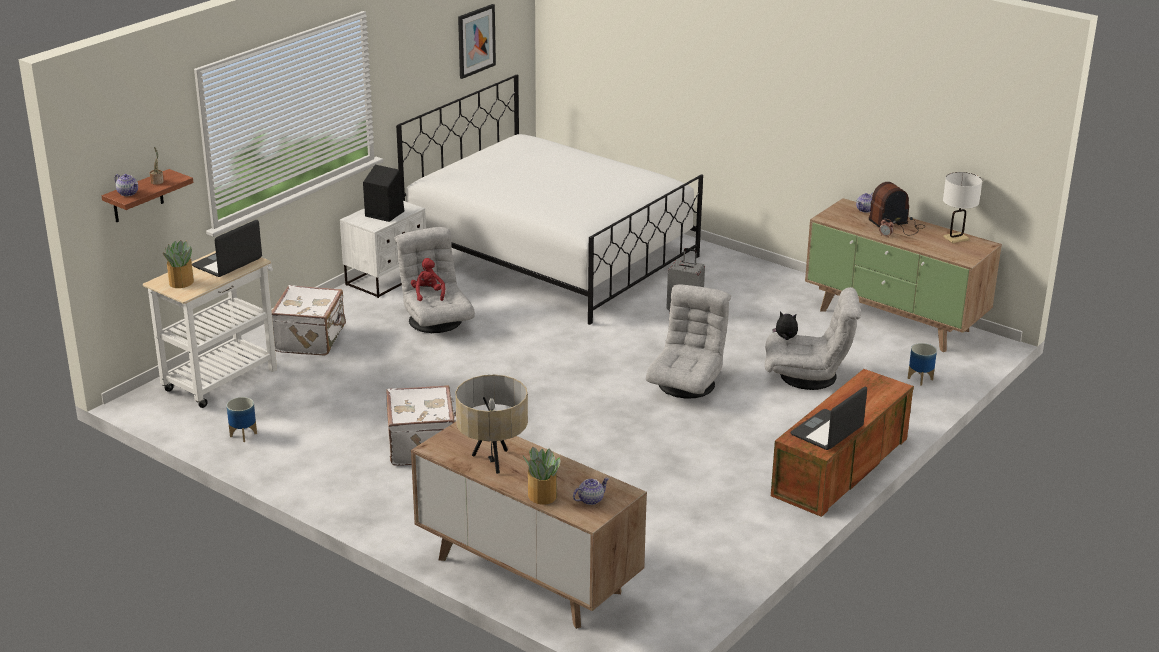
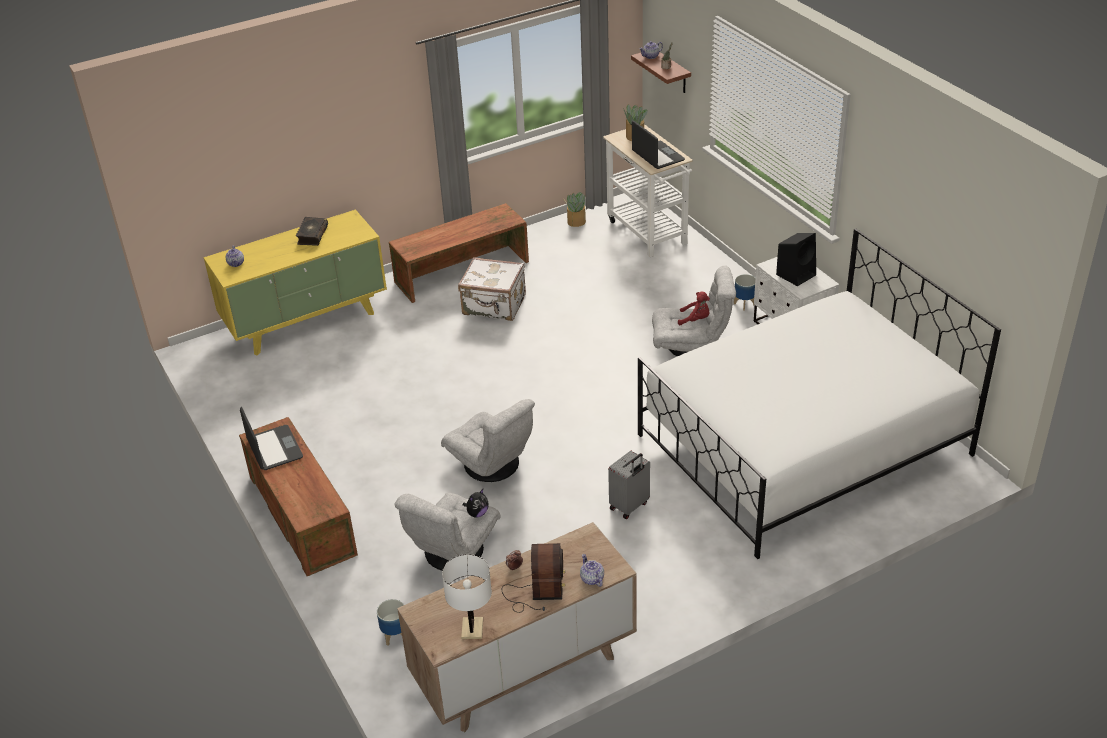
camera: 115 degrees right, 10 degrees up
planter [227,397,257,442] -> planter moved to [734,274,755,311]
white suitcase [272,285,346,355] -> none
green dresser [411,422,647,629] -> yellow dresser [203,209,387,355]
beige table lamp [455,375,528,474] -> book [296,217,328,246]
picture [458,4,496,79] -> none
potted plant [523,447,561,505] -> potted plant moved to [563,192,586,227]
none -> brown bench [389,203,529,303]

